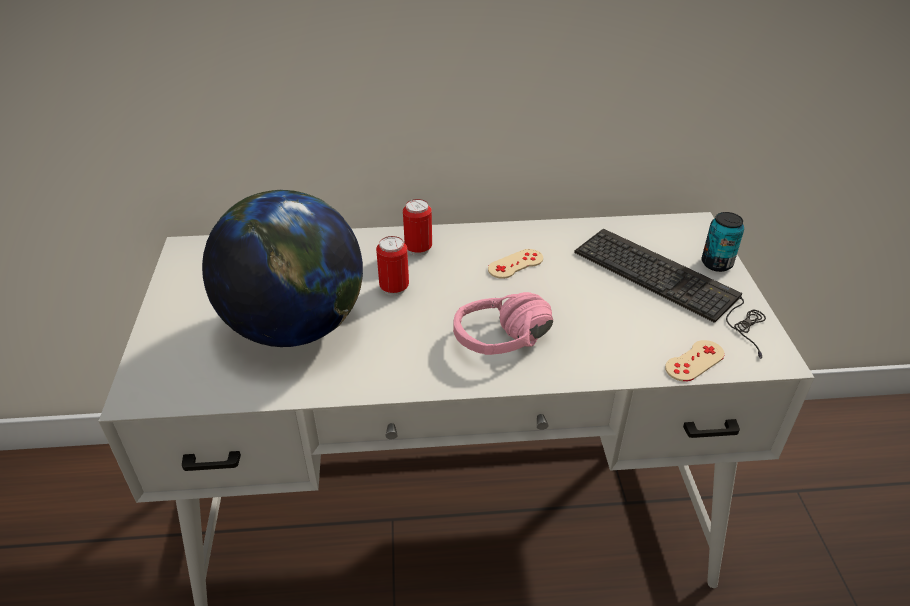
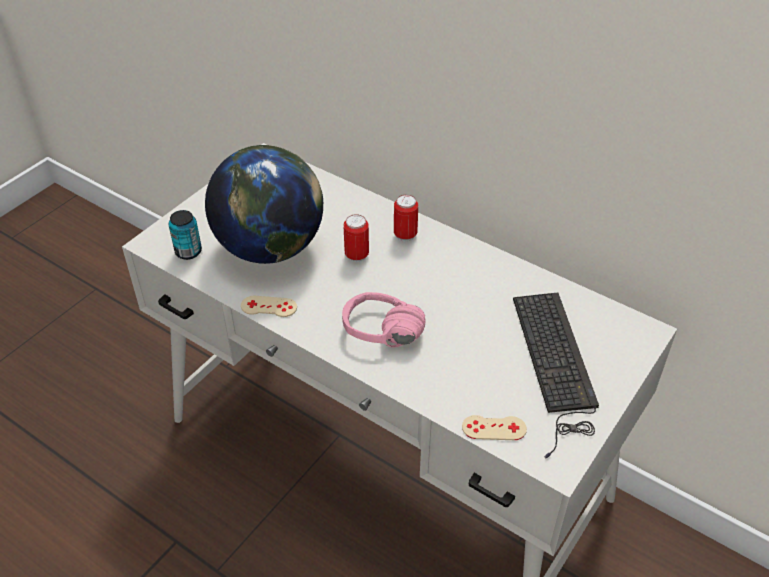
camera: 40 degrees right, 5 degrees up
beige game controller [488,249,543,279] -> beige game controller moved to [241,296,297,317]
can [701,212,744,272] -> can moved to [169,210,202,260]

